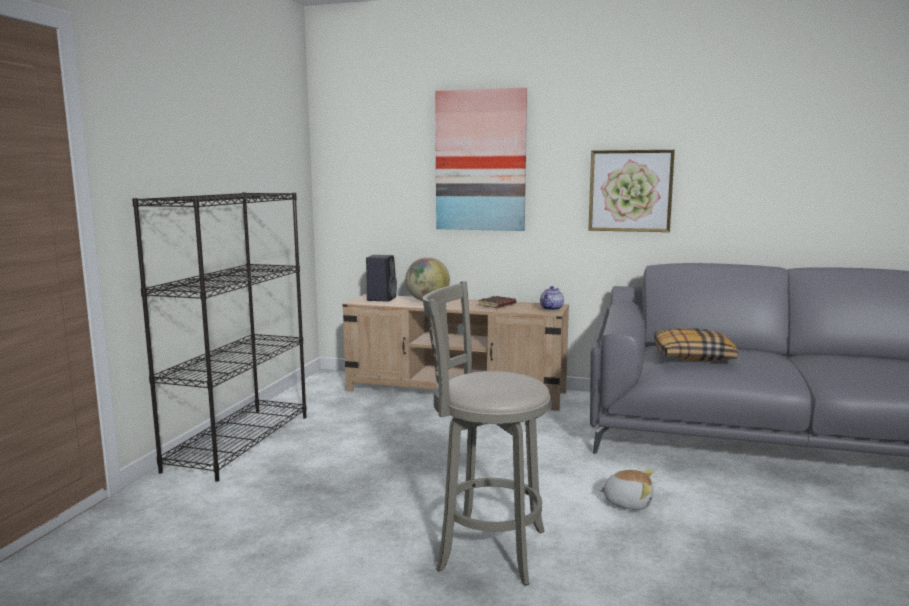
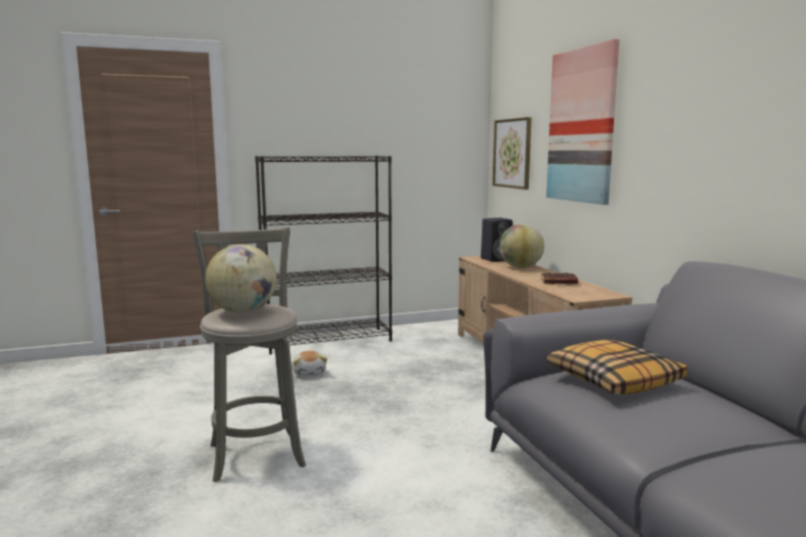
camera: 55 degrees right, 0 degrees up
teapot [540,286,564,311] -> none
picture [588,150,675,232] -> picture moved to [493,117,532,190]
plush toy [597,470,653,510] -> plush toy moved to [292,351,327,377]
none -> globe [205,244,277,313]

